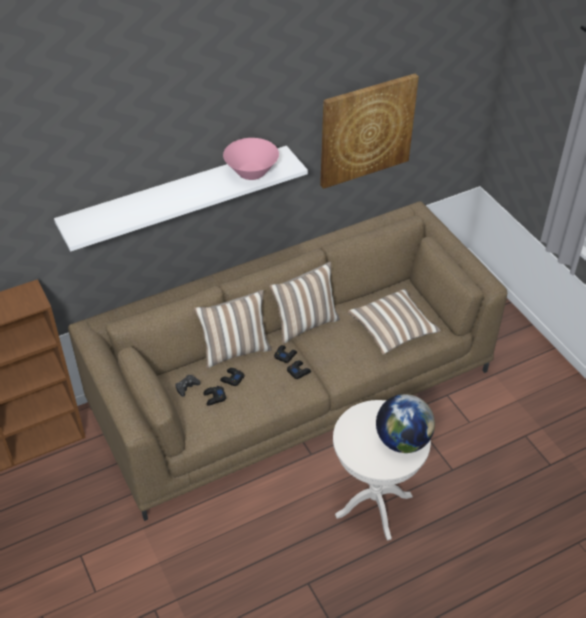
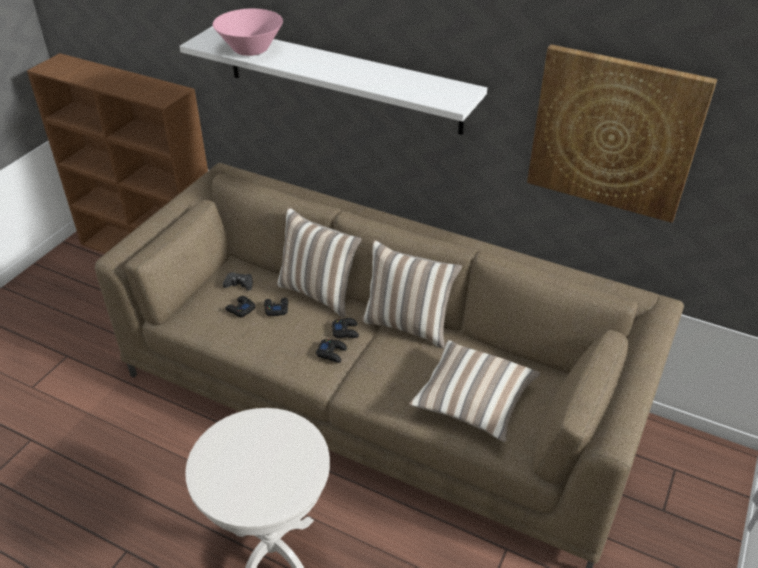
camera: 55 degrees right, 5 degrees down
pink bowl [223,138,279,180] -> pink bowl moved to [213,9,283,56]
globe [376,394,435,453] -> none

